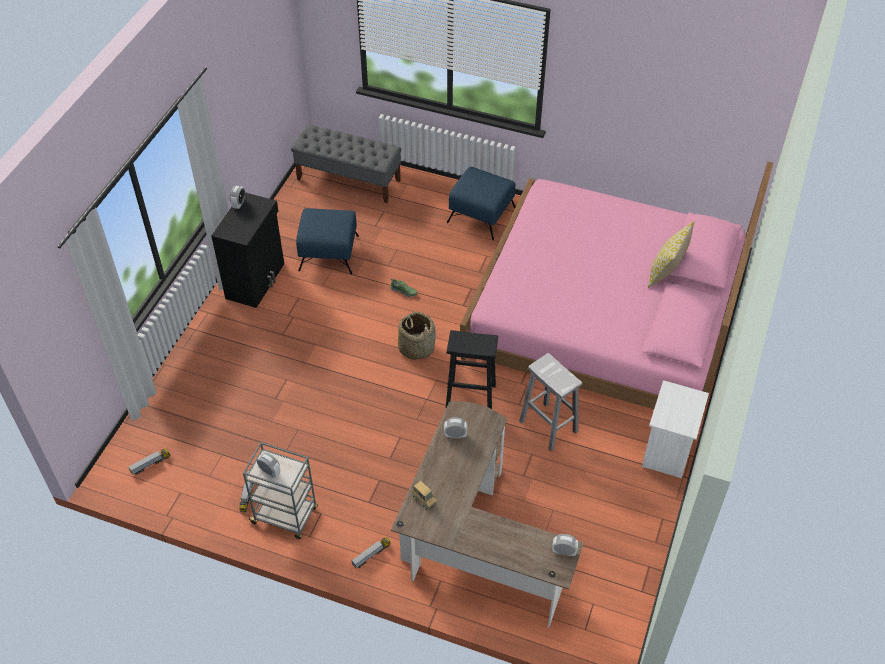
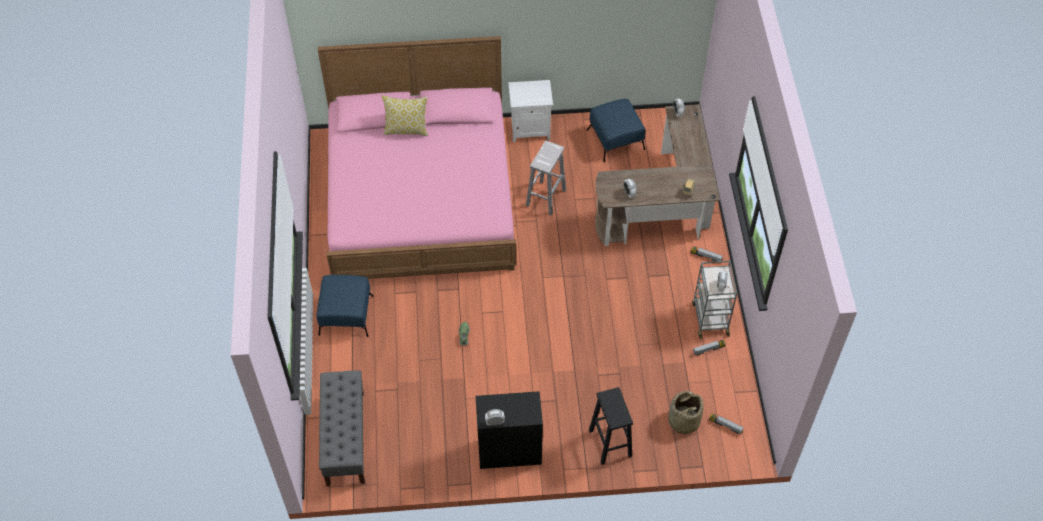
camera: 115 degrees left, 5 degrees up
blue ottoman [296,208,359,274] -> blue ottoman moved to [587,99,645,162]
basket [398,311,436,360] -> basket moved to [668,391,703,434]
black stool [446,330,498,409] -> black stool moved to [589,387,633,465]

